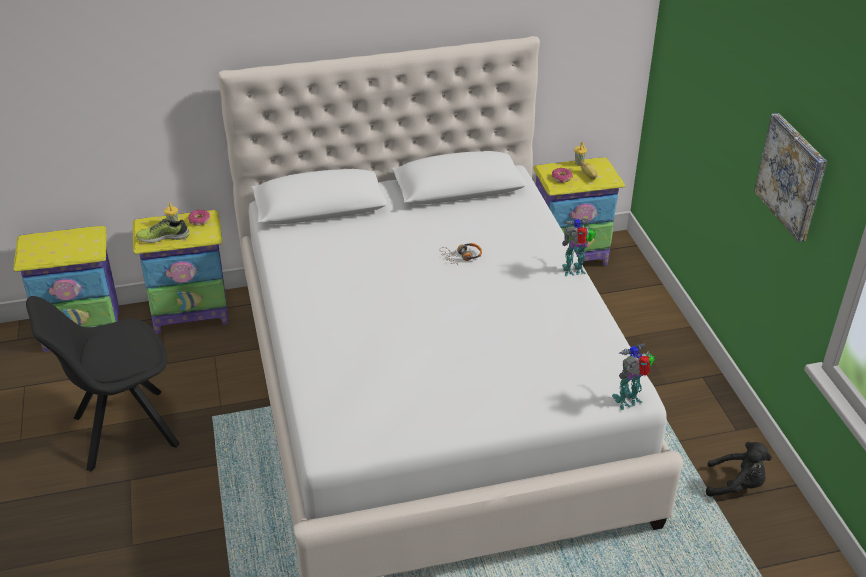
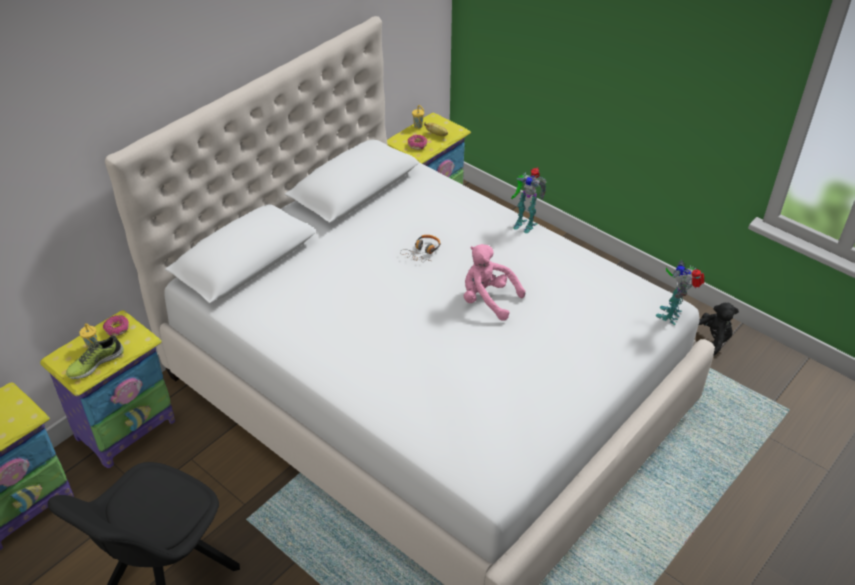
camera: 35 degrees left, 5 degrees up
toy robot [562,218,596,276] -> toy robot turned 105 degrees counterclockwise [511,167,547,233]
picture [754,113,827,242] -> none
none -> pink plush toy [464,244,525,321]

